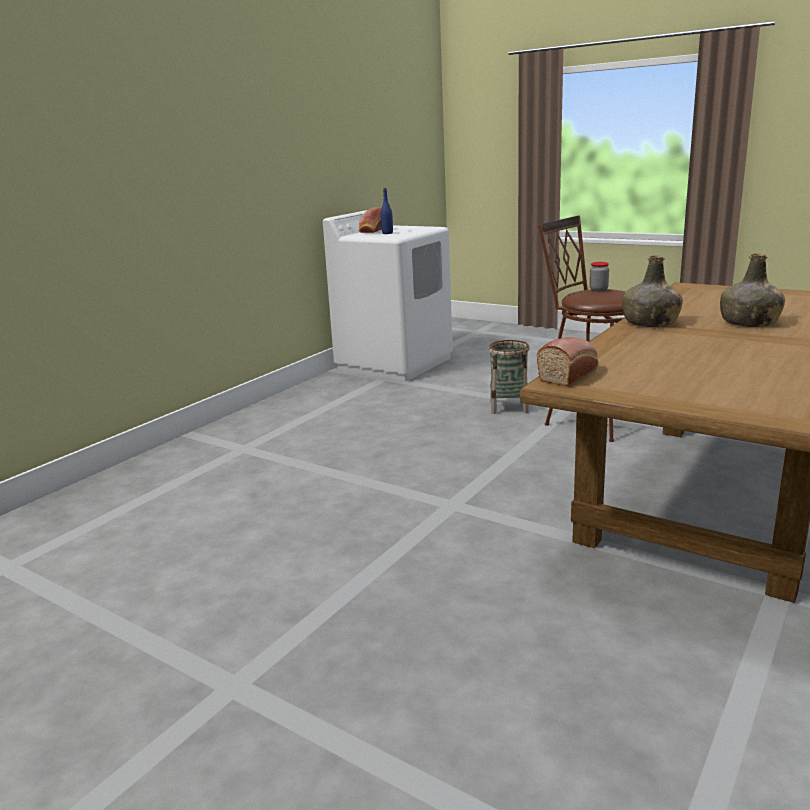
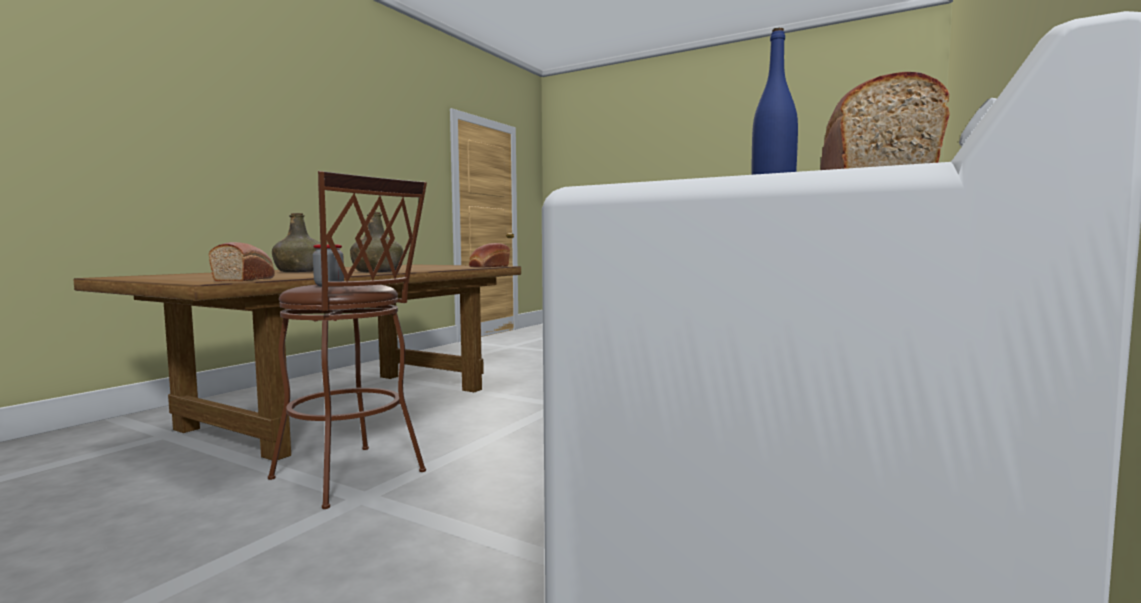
camera: 175 degrees right, 15 degrees down
basket [488,340,530,414] -> none
none -> bread [209,242,275,281]

